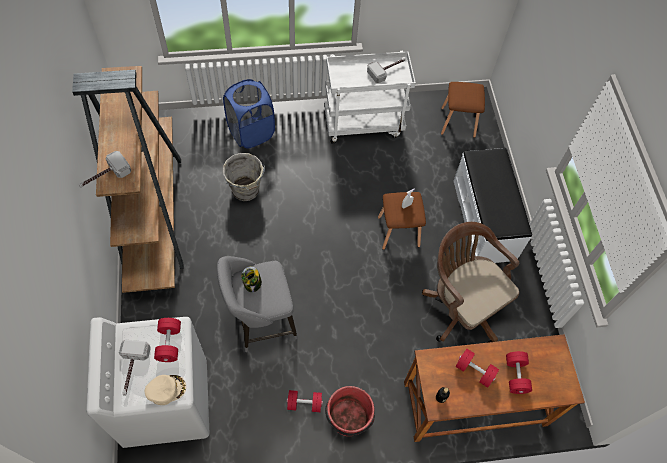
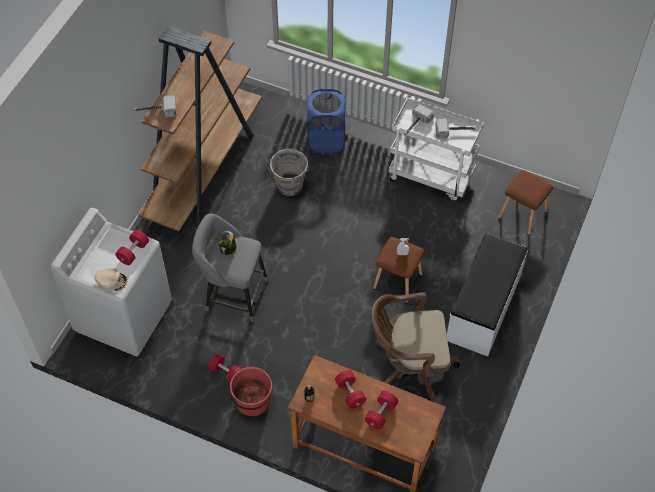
camera: 35 degrees right, 5 degrees down
hammer [119,340,151,396] -> hammer moved to [404,104,434,136]
brown office chair [422,222,519,343] -> brown office chair turned 90 degrees counterclockwise [371,292,459,401]

